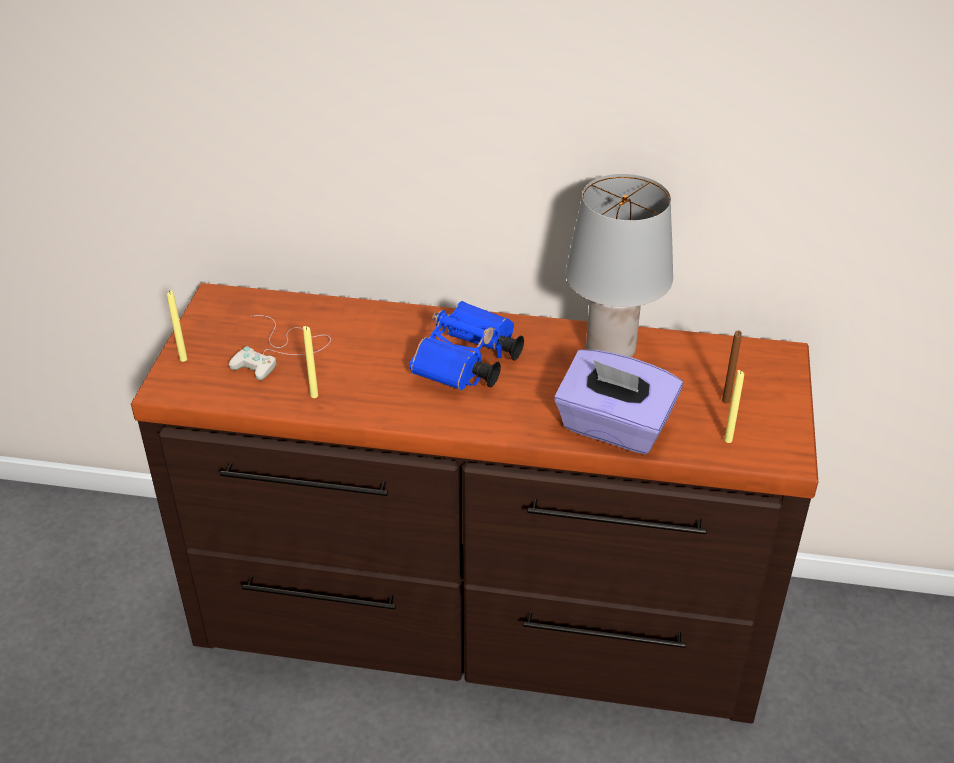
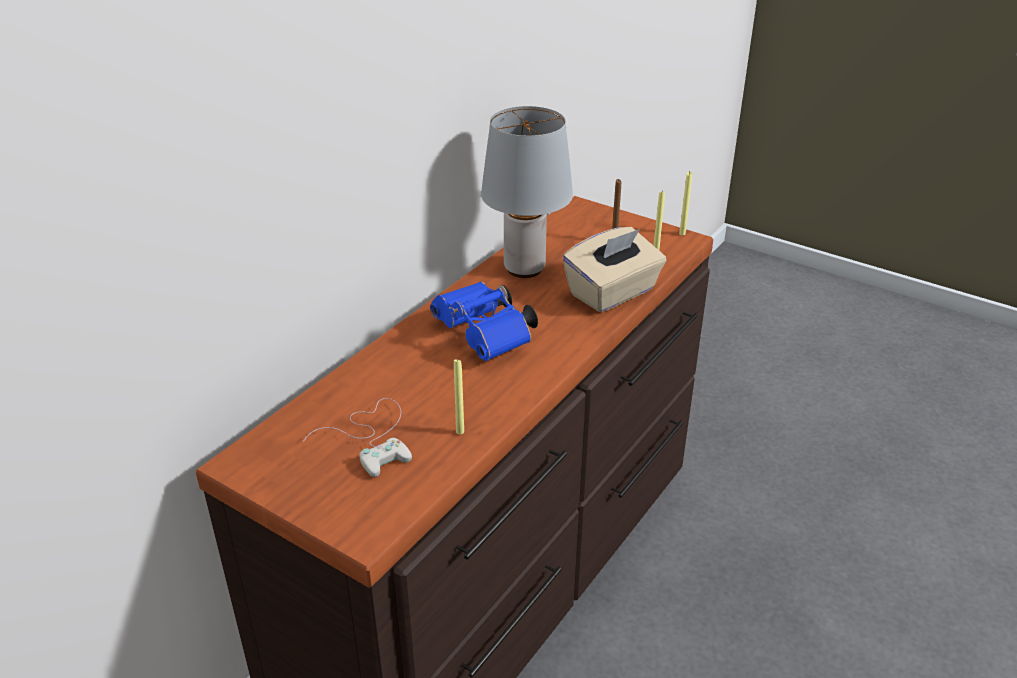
camera: 65 degrees left, 5 degrees down
yellow candle [167,291,187,362] -> yellow candle moved to [679,171,692,235]
purple tissue box [554,350,683,454] -> beige tissue box [562,227,667,312]

